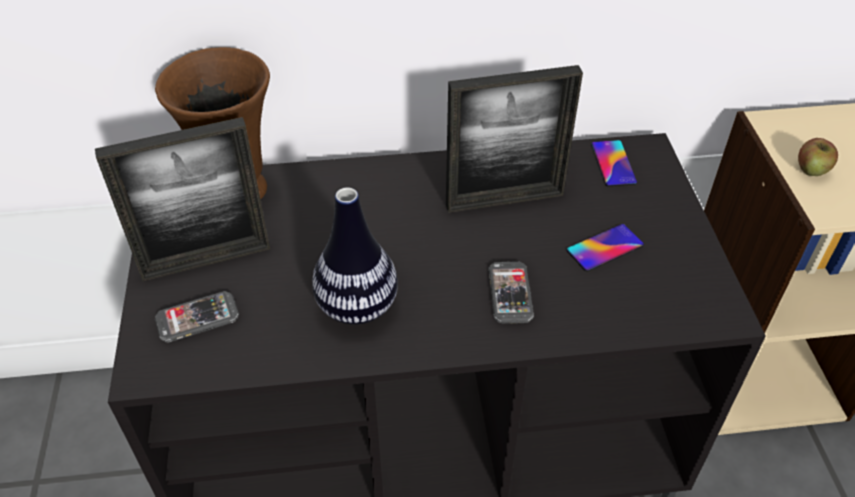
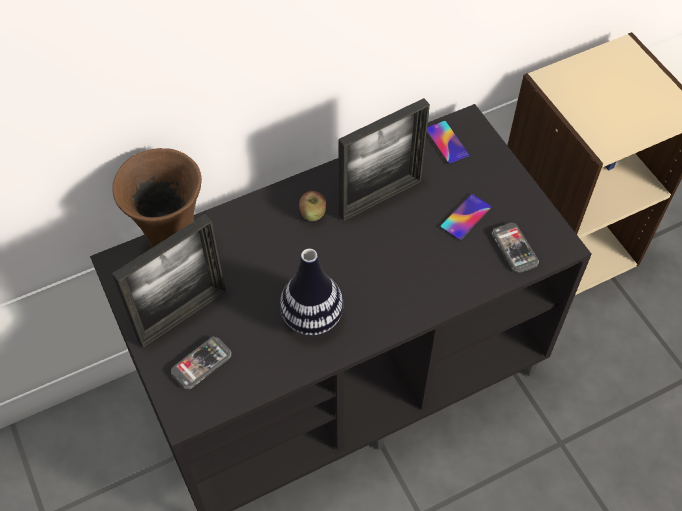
camera: 20 degrees left, 10 degrees up
phone [488,262,534,324] -> phone moved to [492,223,539,273]
apple [798,138,838,176] -> apple moved to [299,191,327,221]

